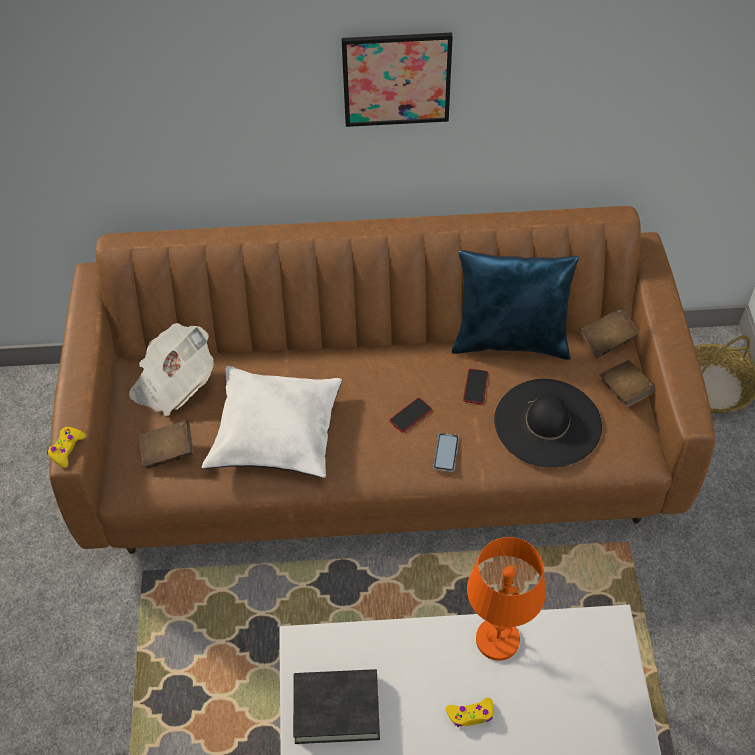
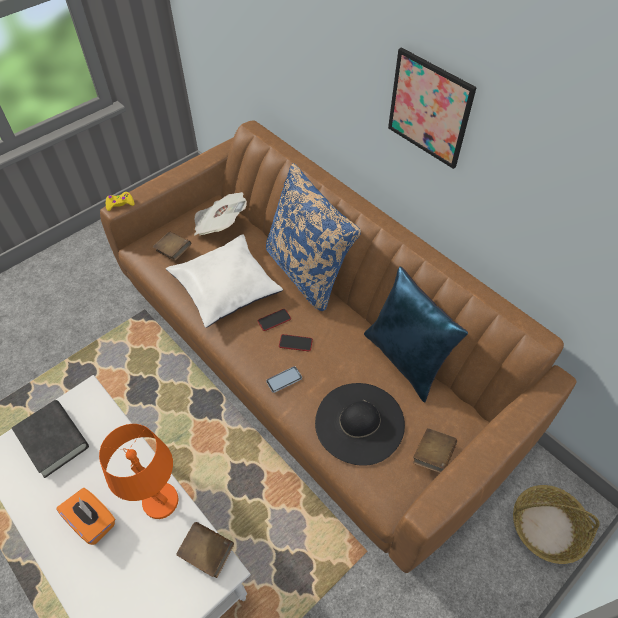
camera: 50 degrees right, 0 degrees up
yellow game controller [446,698,494,727] -> orange tissue box [56,488,116,545]
phone [463,369,488,404] -> phone moved to [258,309,291,331]
brown book [580,307,639,358] -> brown book moved to [176,522,234,578]
none -> blue pillow [266,163,361,311]

